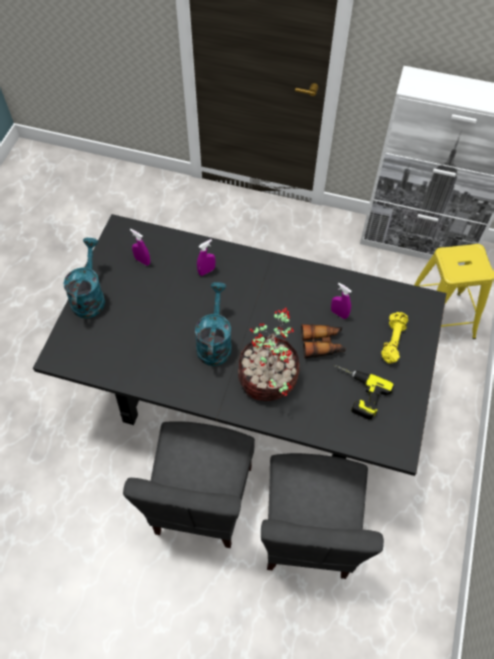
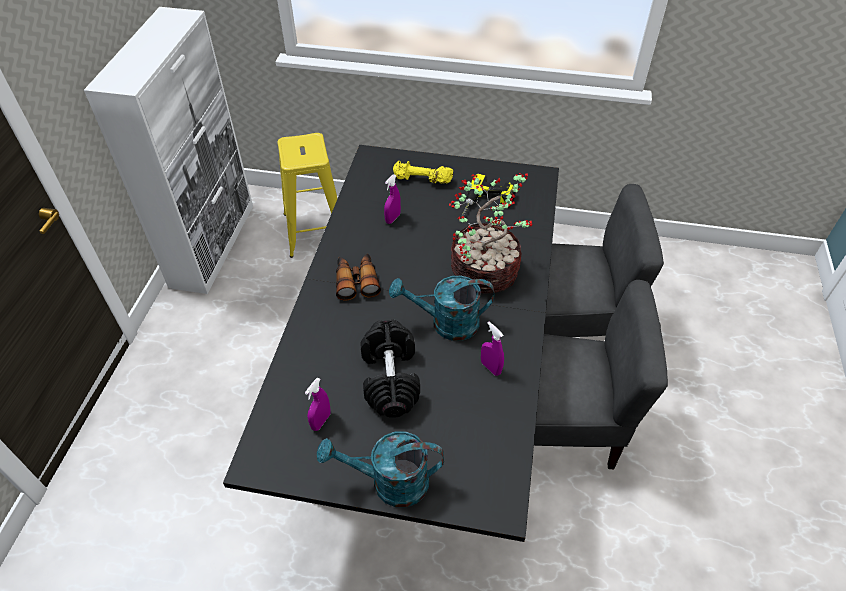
camera: 95 degrees left, 10 degrees down
purple spray bottle [197,239,216,276] -> purple spray bottle moved to [481,322,504,376]
binoculars [301,324,346,359] -> binoculars moved to [336,253,381,300]
none -> black dumbbell [360,319,420,418]

